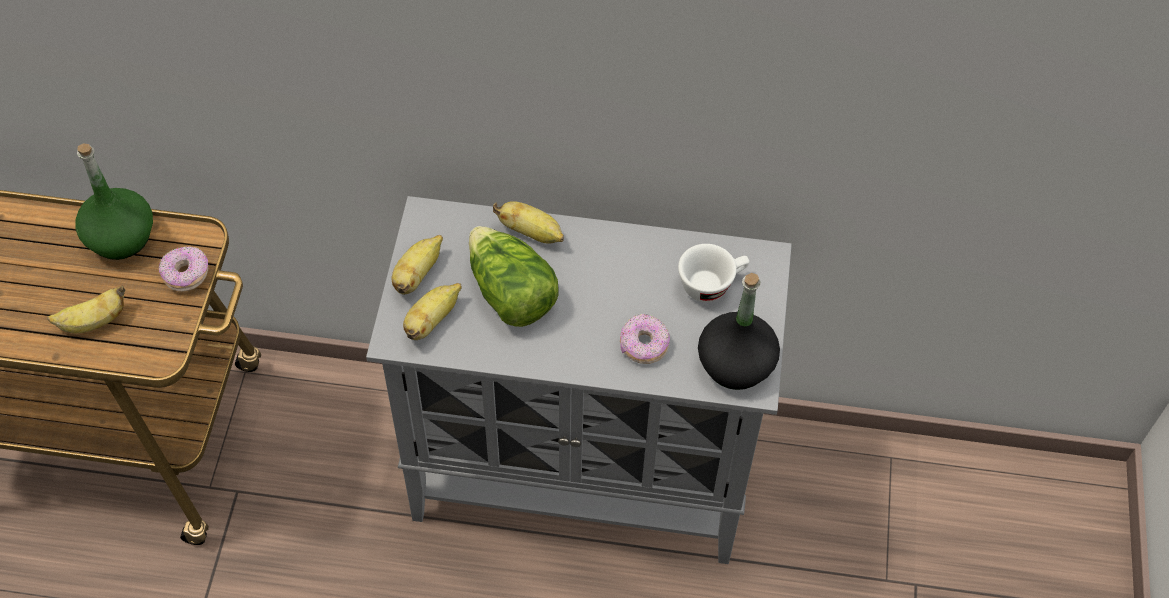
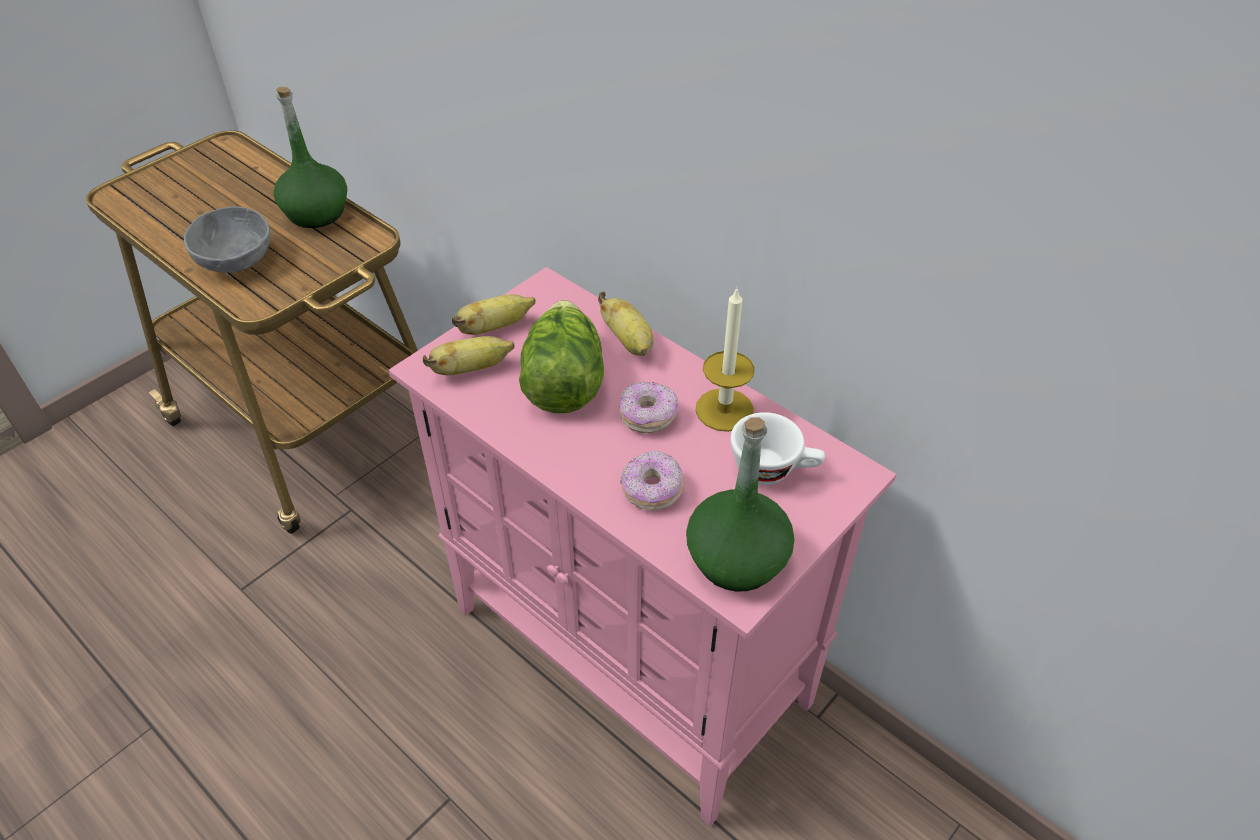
camera: 35 degrees right, 10 degrees down
banana [47,286,126,333] -> grey bowl [184,206,270,273]
donut [159,246,208,292] -> donut moved to [619,382,678,433]
grey cabinet [366,196,792,564] -> pink cabinet [388,267,896,826]
black bottle [698,273,780,390] -> green bottle [686,418,794,591]
none -> candle [695,287,755,432]

